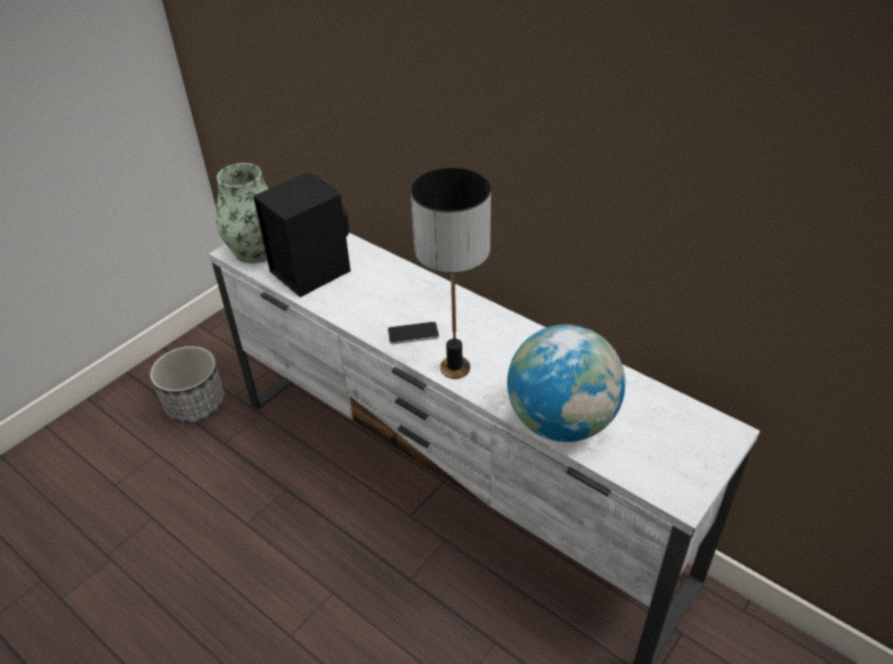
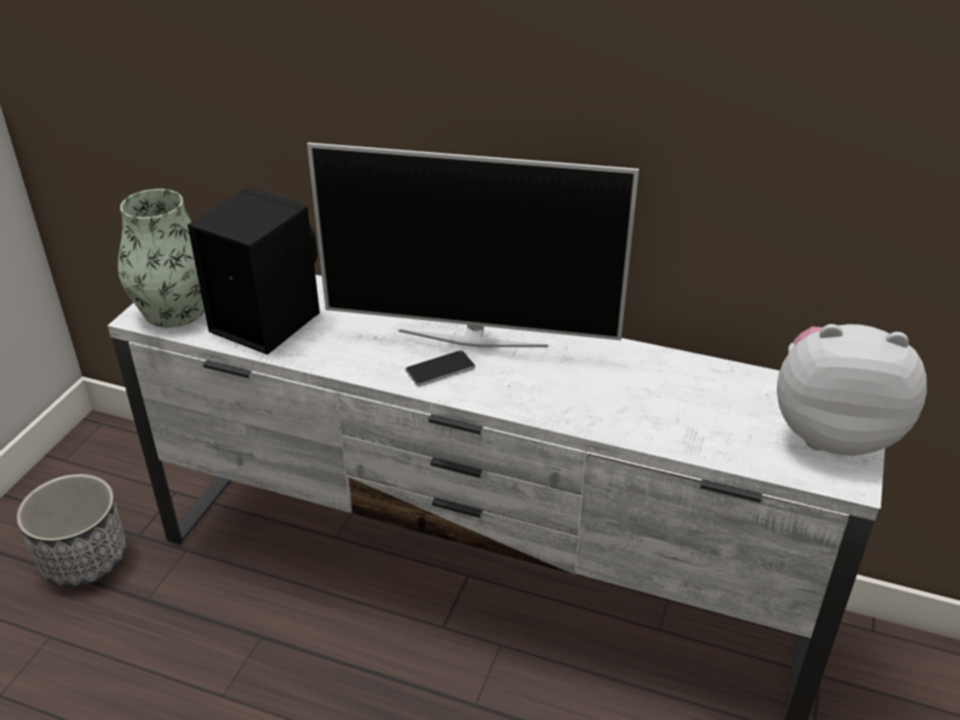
camera: 20 degrees left, 5 degrees down
table lamp [411,168,491,379] -> none
globe [507,324,625,442] -> none
none -> television [307,142,639,347]
none -> plush toy [777,324,927,456]

